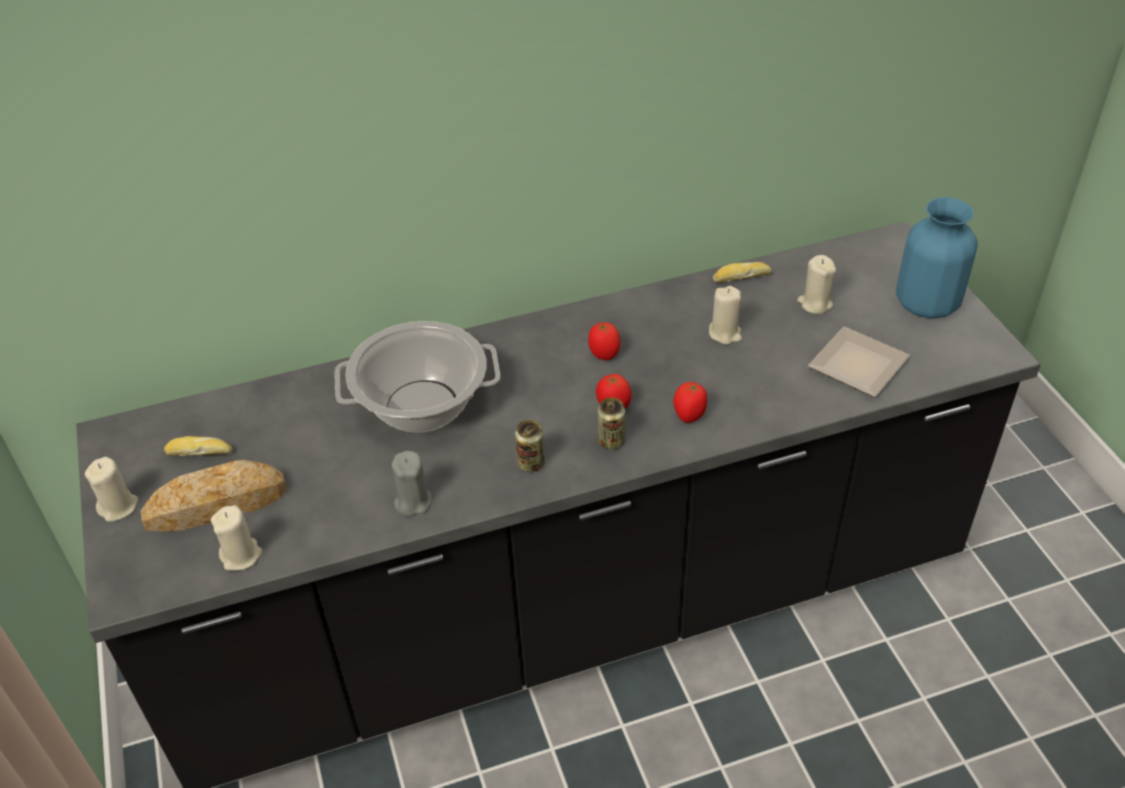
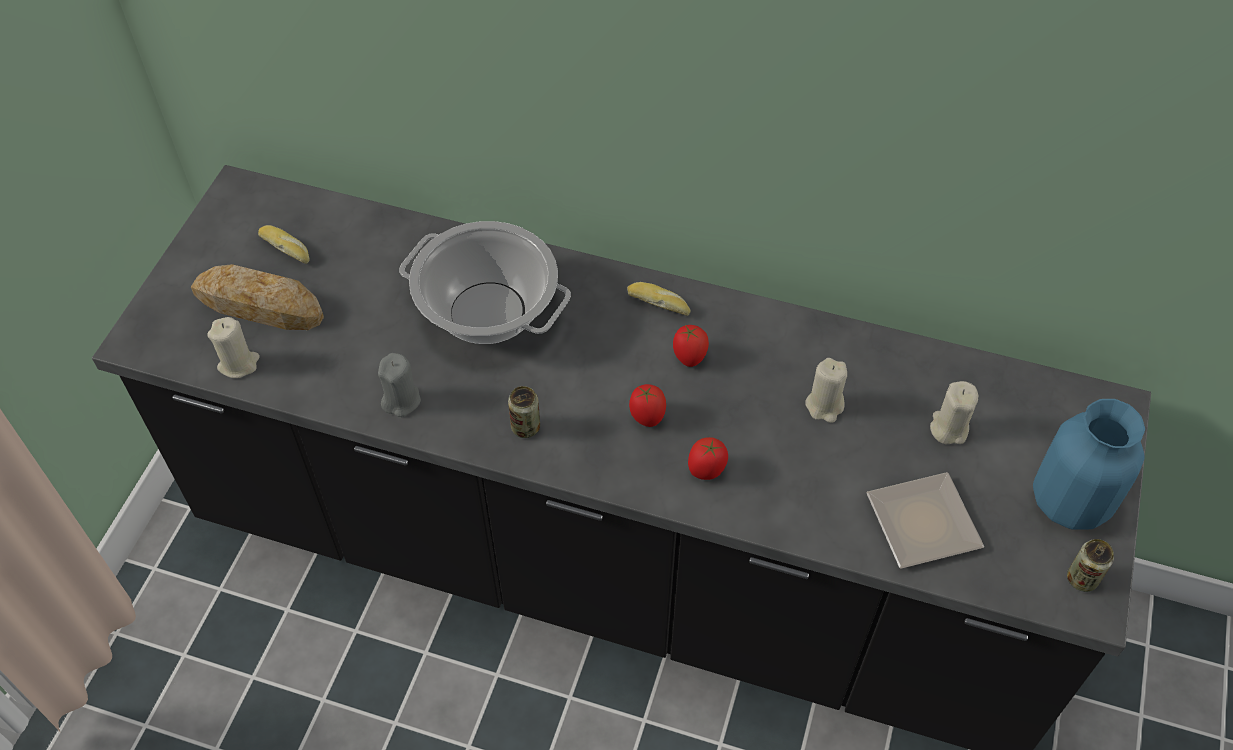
camera: 35 degrees right, 10 degrees up
beige candle [85,457,138,522] -> none
can [598,397,625,449] -> can moved to [1067,539,1114,592]
bread [713,262,772,282] -> bread moved to [627,282,690,316]

